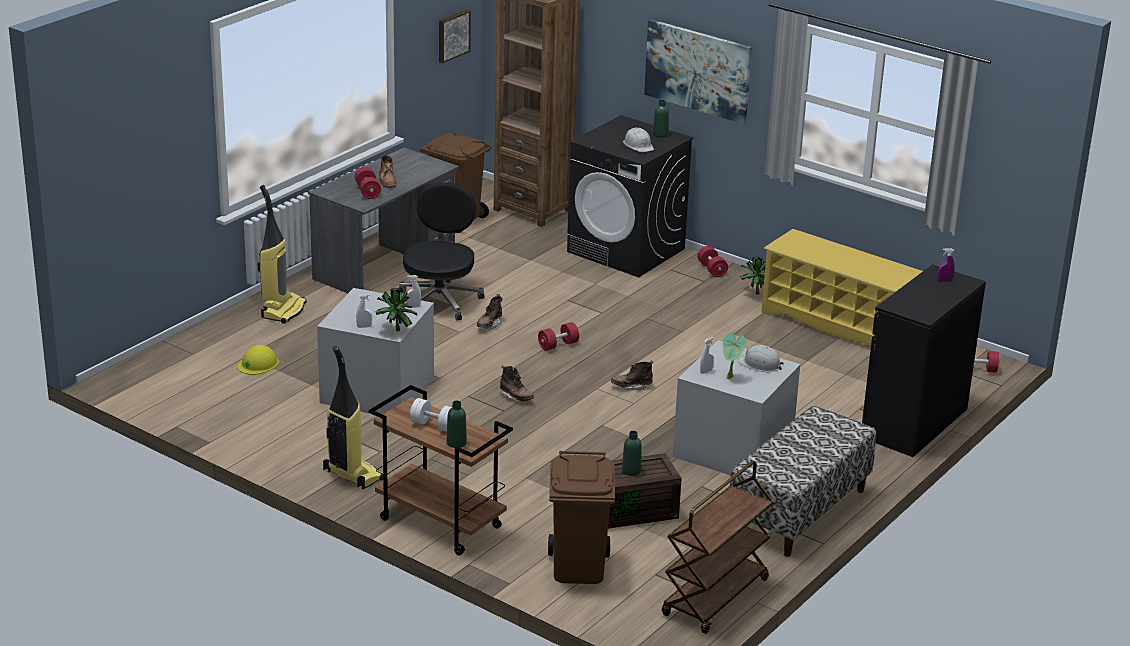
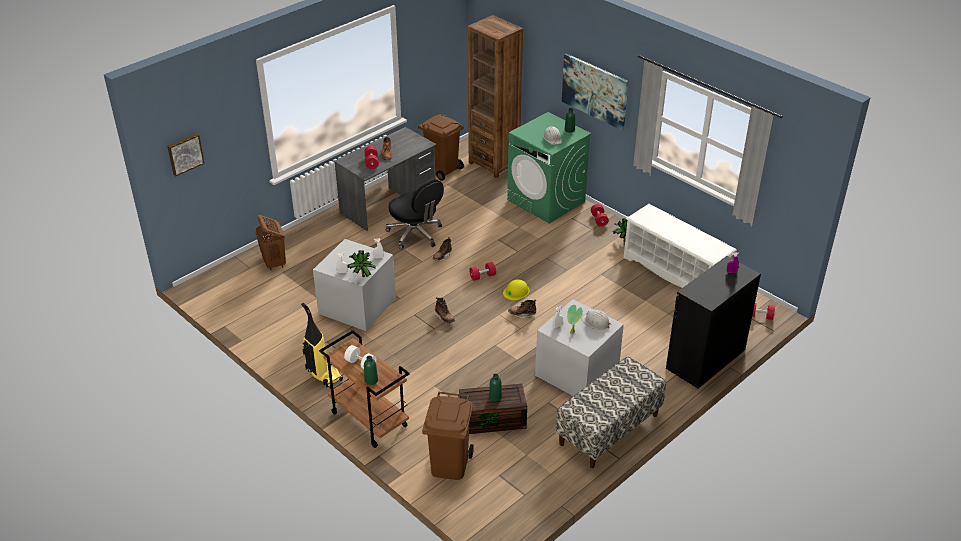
camera: 10 degrees right, 10 degrees up
yellow hard hat [237,345,279,375] -> yellow hard hat moved to [503,279,529,300]
vacuum cleaner [257,185,307,324] -> none
black office chair [399,182,485,321] -> black office chair turned 120 degrees clockwise [386,180,444,250]
picture [439,9,471,63] -> picture moved to [167,134,205,176]
black washing machine [567,115,694,277] -> green washing machine [507,112,591,223]
brown cart [662,461,774,634] -> none
yellow shoe rack [761,229,923,344] -> white shoe rack [624,204,737,288]
none -> brown laundry basket [255,215,286,271]

